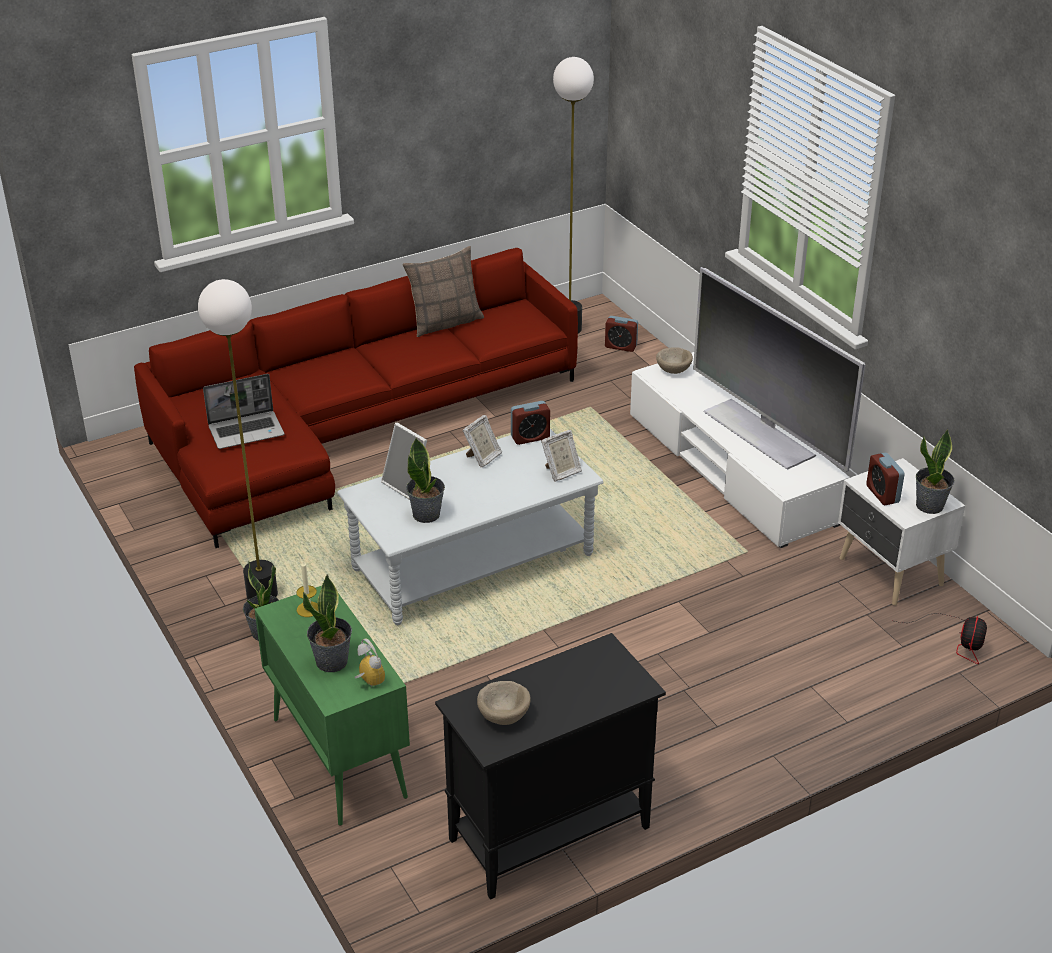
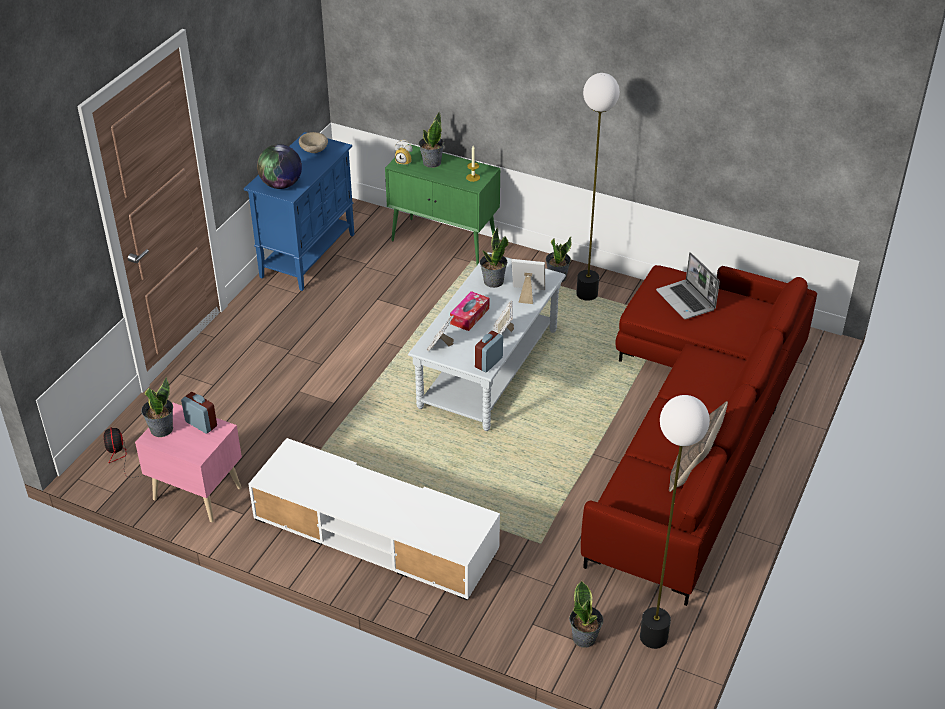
camera: 145 degrees right, 5 degrees up
laptop [203,374,284,449] -> laptop turned 60 degrees counterclockwise [656,252,720,319]
black cabinet [435,633,666,899] -> blue cabinet [244,132,354,291]
alarm clock [605,316,638,352] -> potted plant [569,581,603,647]
beige bowl [656,347,693,374] -> none
television [693,267,865,472] -> none
white nightstand [838,458,965,606] -> pink nightstand [135,402,242,522]
none -> globe [257,144,302,189]
none -> tissue box [450,291,489,331]

